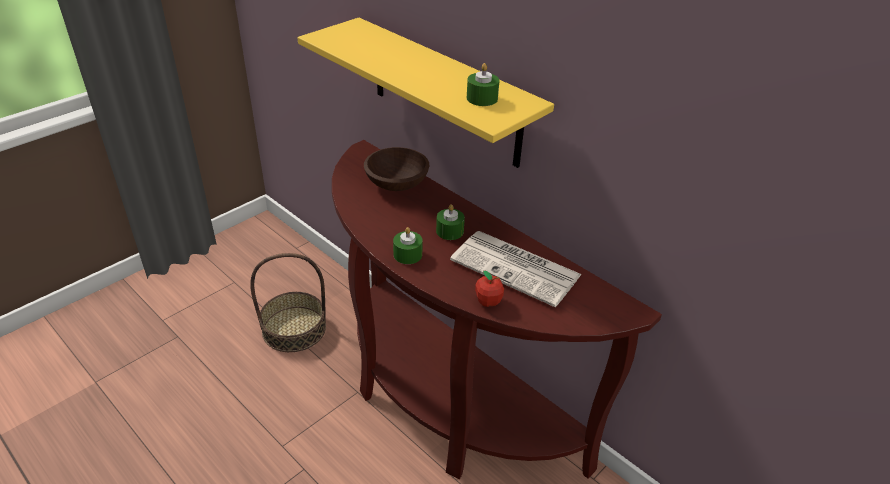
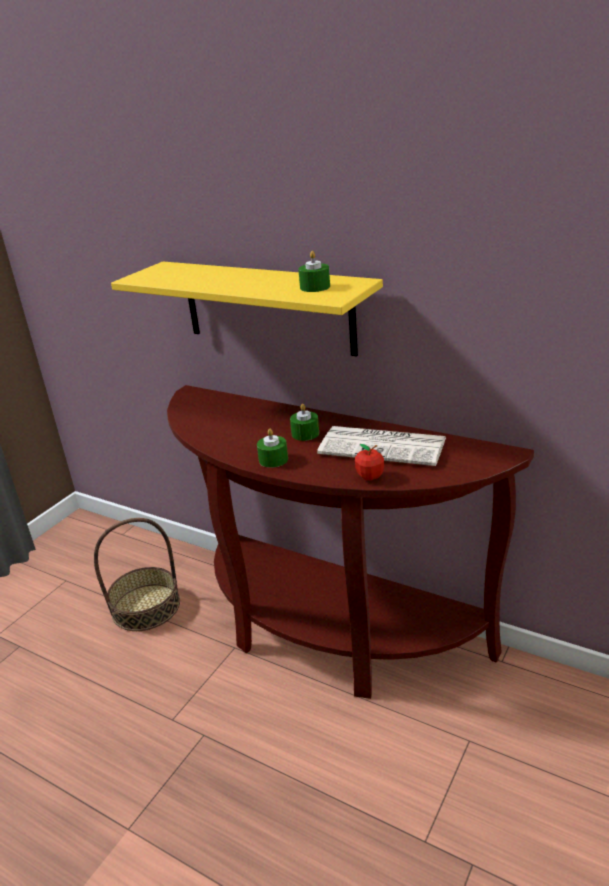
camera: 10 degrees left, 10 degrees down
brown bowl [364,147,429,191] -> none

